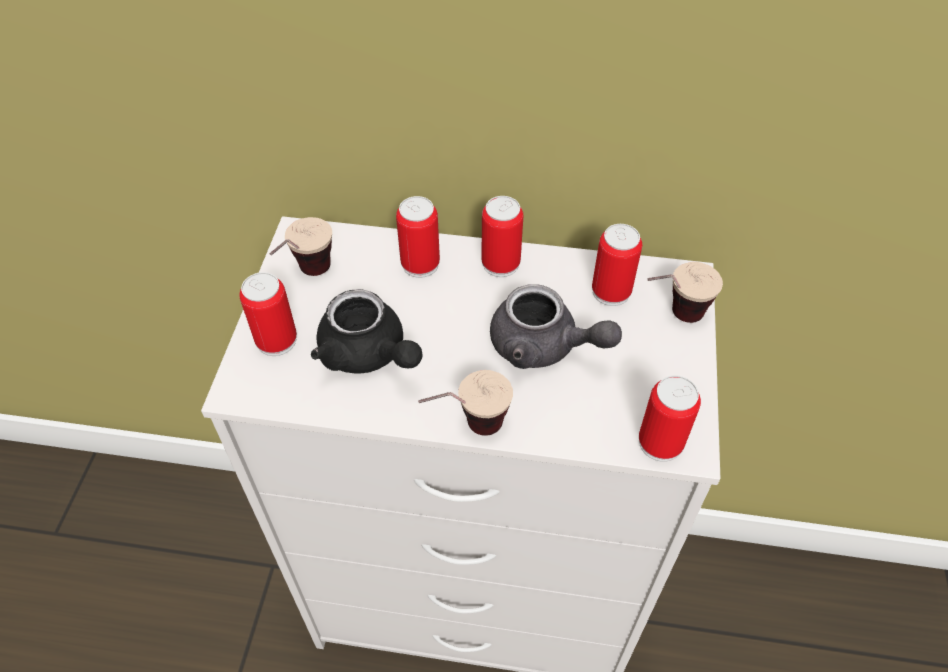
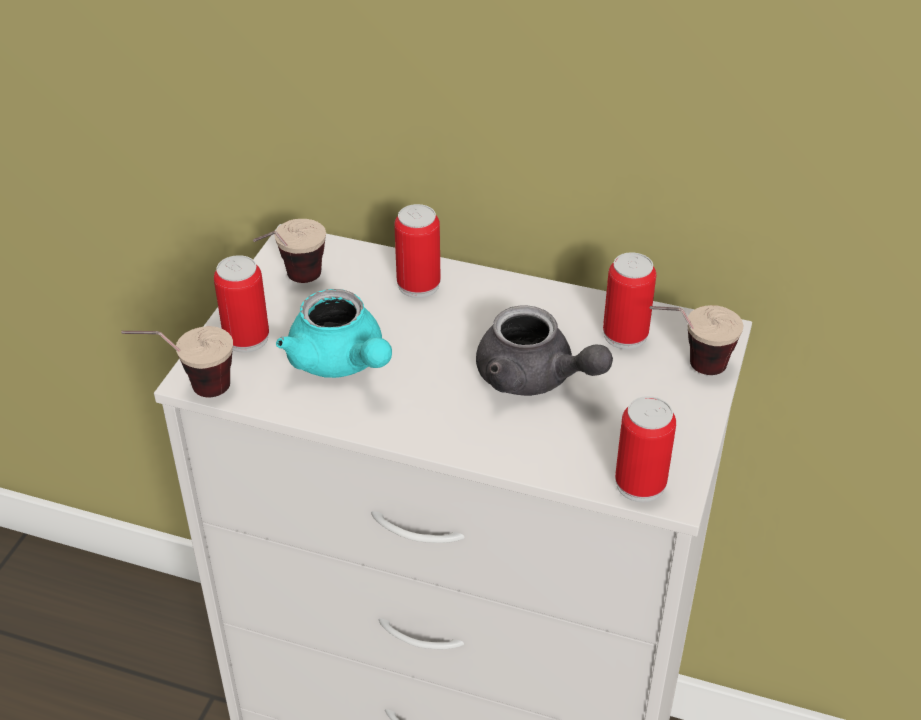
camera: 10 degrees right, 10 degrees down
black teapot [311,289,423,374] -> turquoise teapot [276,289,392,378]
cup [418,370,513,436] -> cup moved to [121,326,233,397]
can [481,196,523,277] -> none

